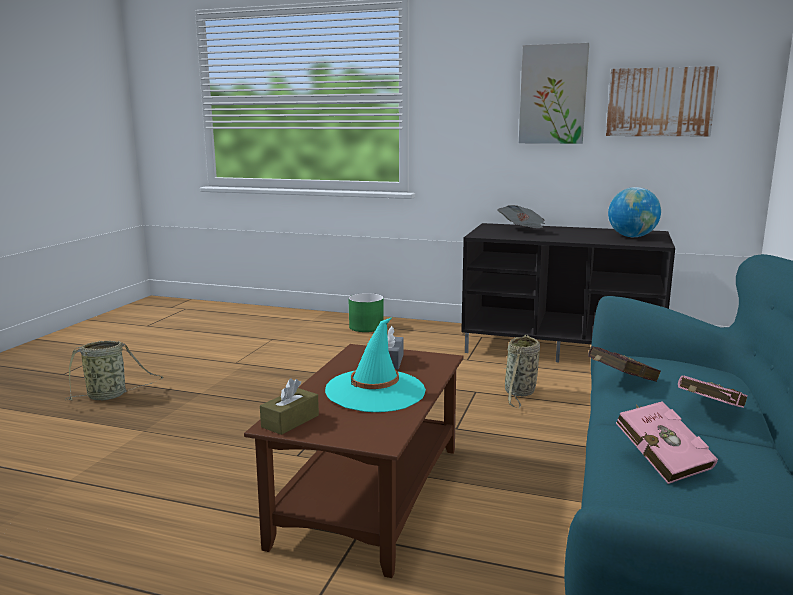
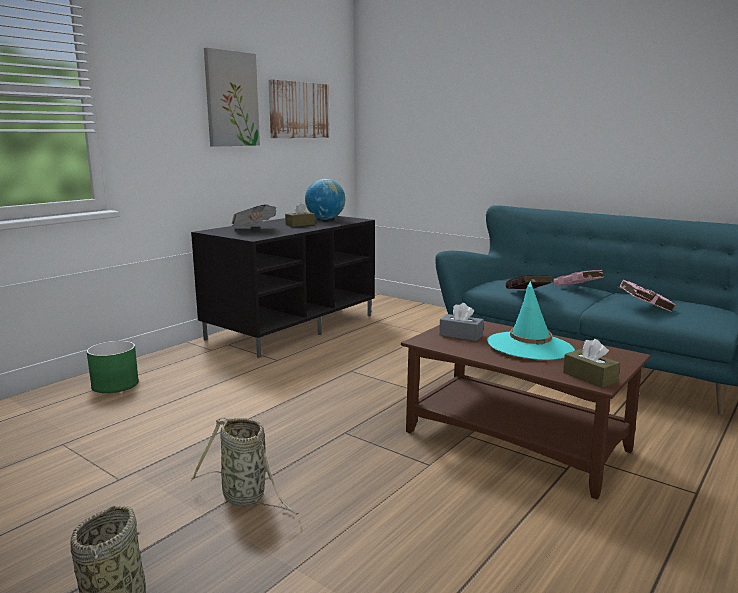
camera: 70 degrees left, 0 degrees up
basket [504,335,540,408] -> basket moved to [191,418,299,515]
none -> brown tissue box [285,203,315,227]

